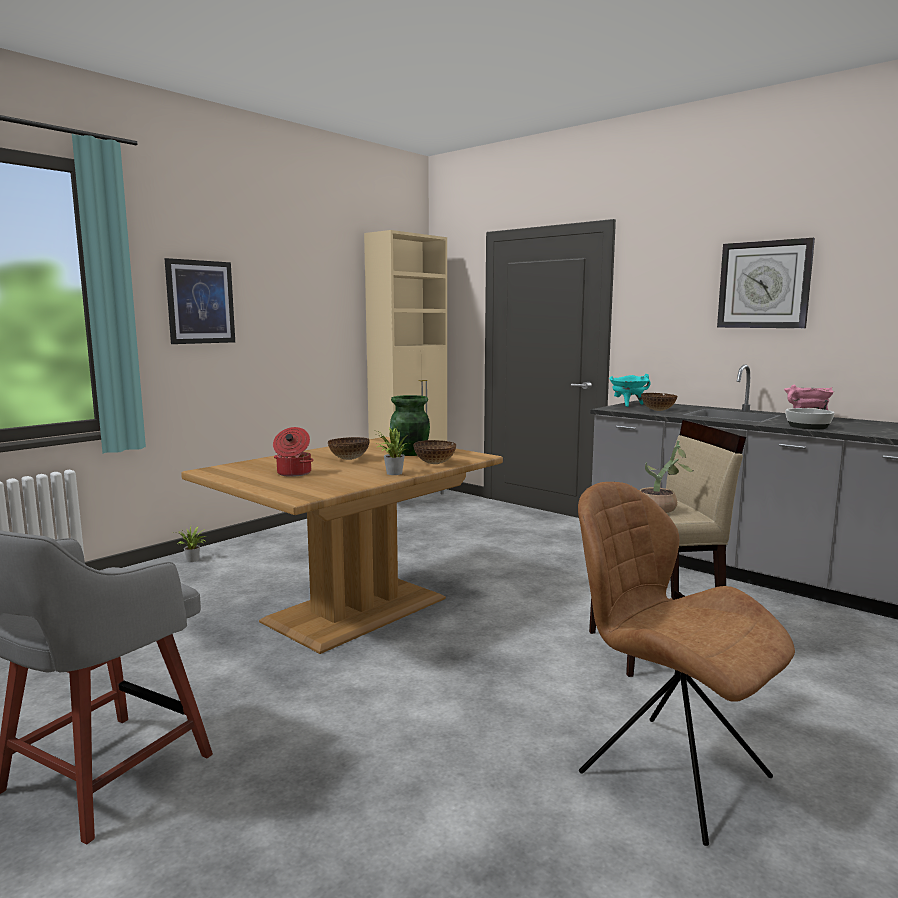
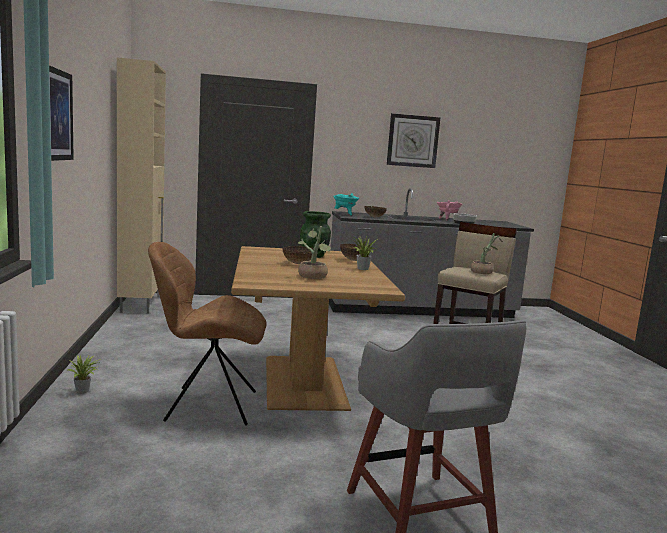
camera: 50 degrees left, 0 degrees up
cooking pot [273,427,314,477] -> potted plant [298,226,331,279]
brown chair [578,482,795,846] -> brown chair moved to [148,242,267,426]

